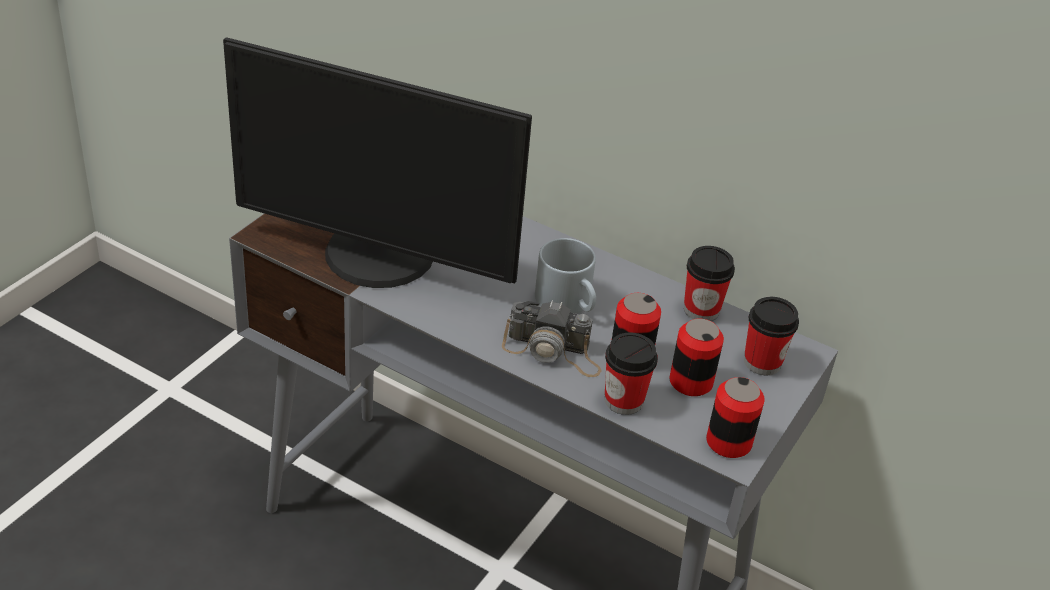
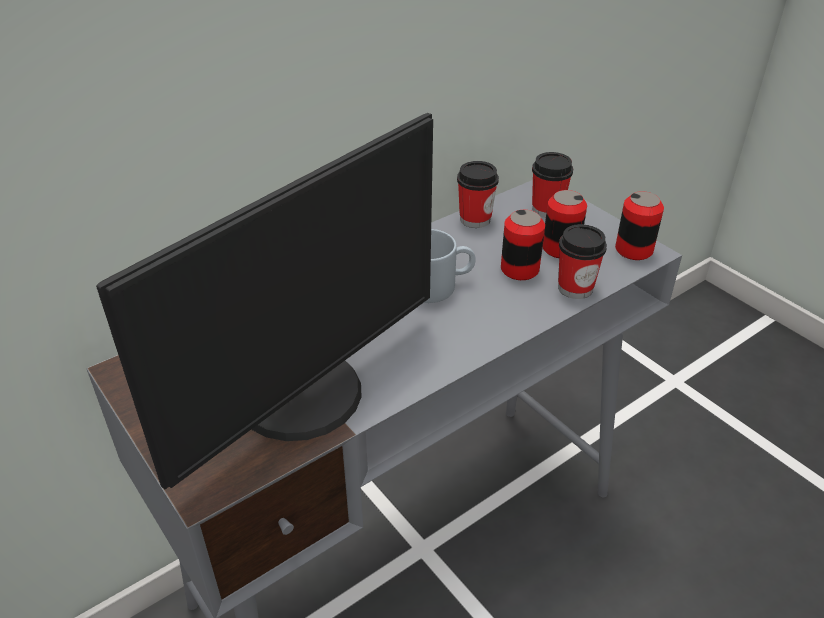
camera: 65 degrees left, 0 degrees up
camera [502,300,601,377] -> none

